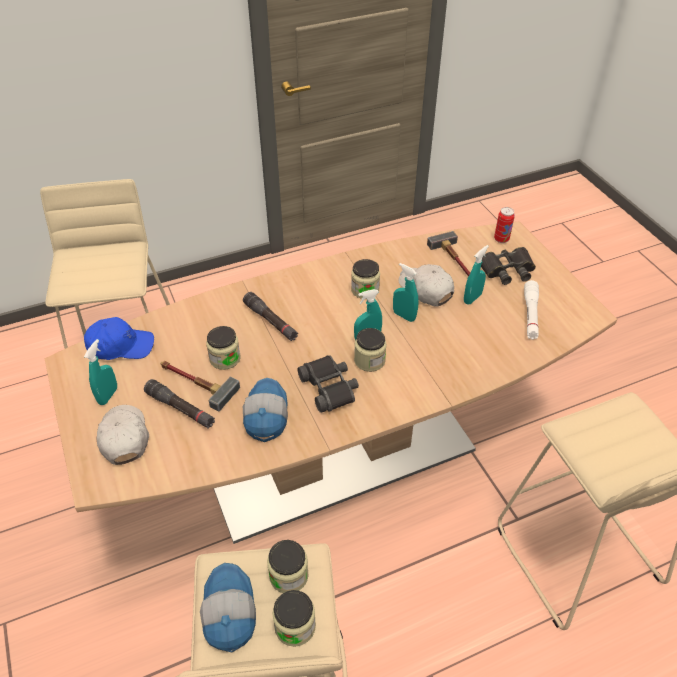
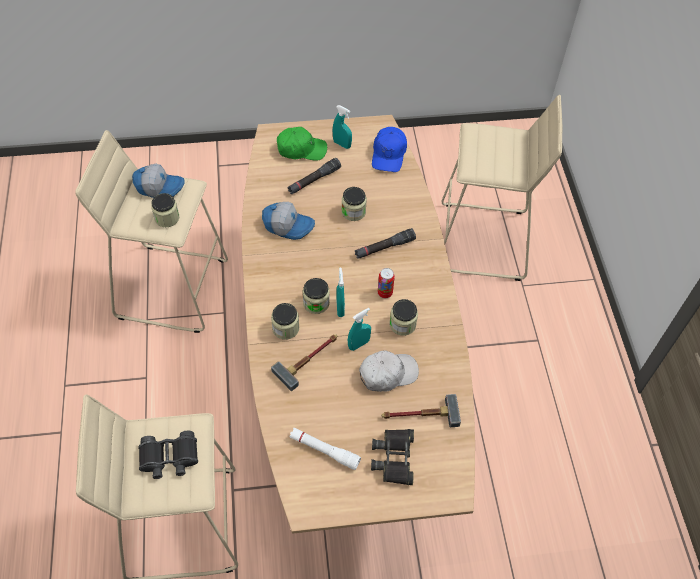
camera: 105 degrees right, 10 degrees up
white cap [97,405,149,465] -> green cap [277,127,327,161]
hammer [160,361,240,412] -> hammer moved to [271,335,338,391]
jar [272,590,316,647] -> jar moved to [271,303,299,340]
black binoculars [297,355,359,413] -> black binoculars moved to [138,431,198,479]
turquoise spray bottle [464,245,489,305] -> none
can [494,207,515,243] -> can moved to [378,268,395,298]

